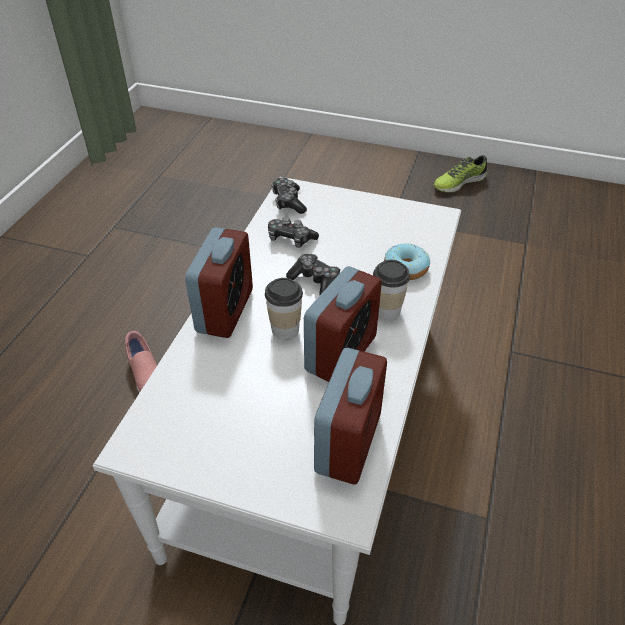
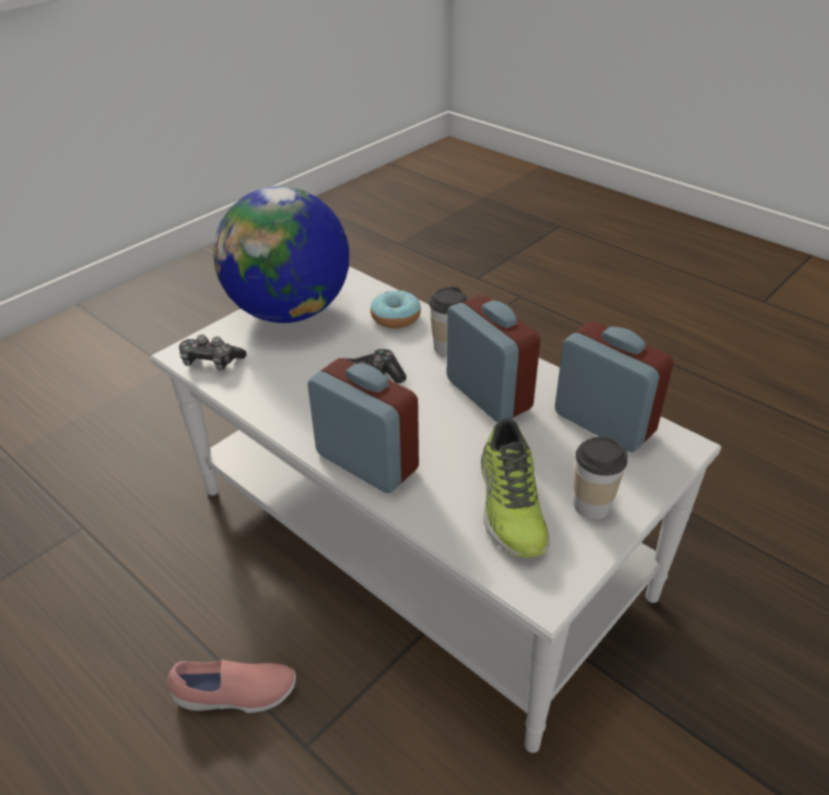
camera: 65 degrees left, 5 degrees down
cup [265,278,303,340] -> cup moved to [574,436,627,519]
game controller [268,217,319,248] -> none
shoe [433,155,487,193] -> shoe moved to [481,418,550,558]
none -> globe [213,186,349,323]

